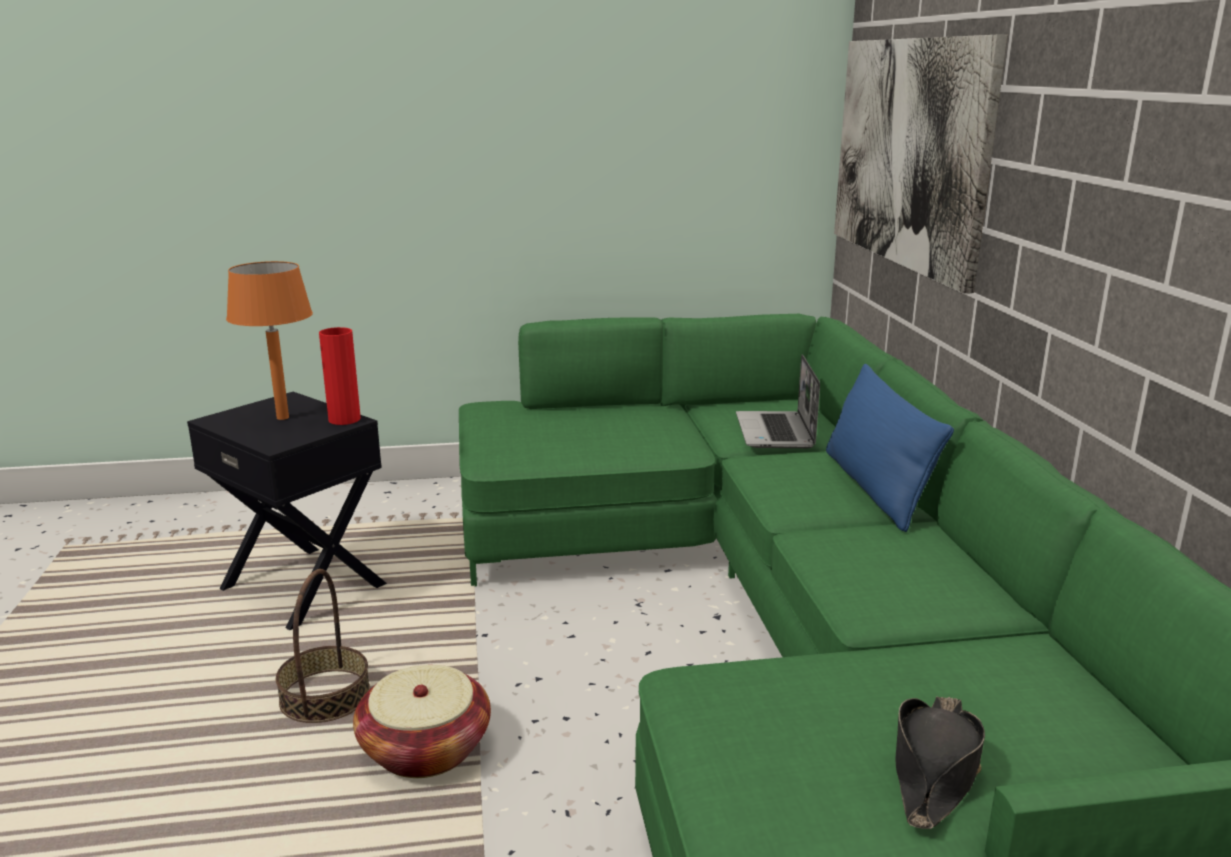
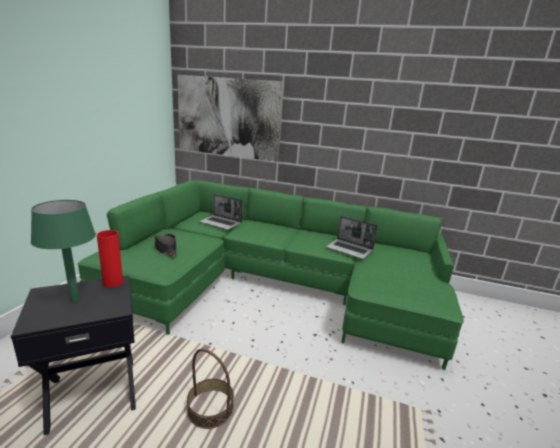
camera: 65 degrees left, 0 degrees up
orange table lamp [226,261,313,420] -> green table lamp [31,200,96,302]
basket [353,665,491,778] -> none
blue pillow [826,364,954,532] -> none
black hat [895,696,985,829] -> black hat moved to [154,234,177,257]
none -> laptop [326,216,378,259]

